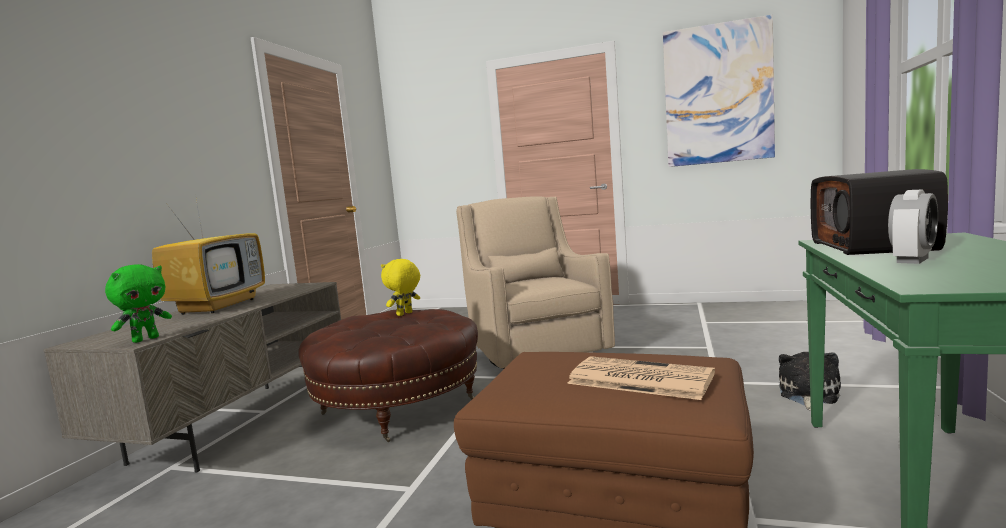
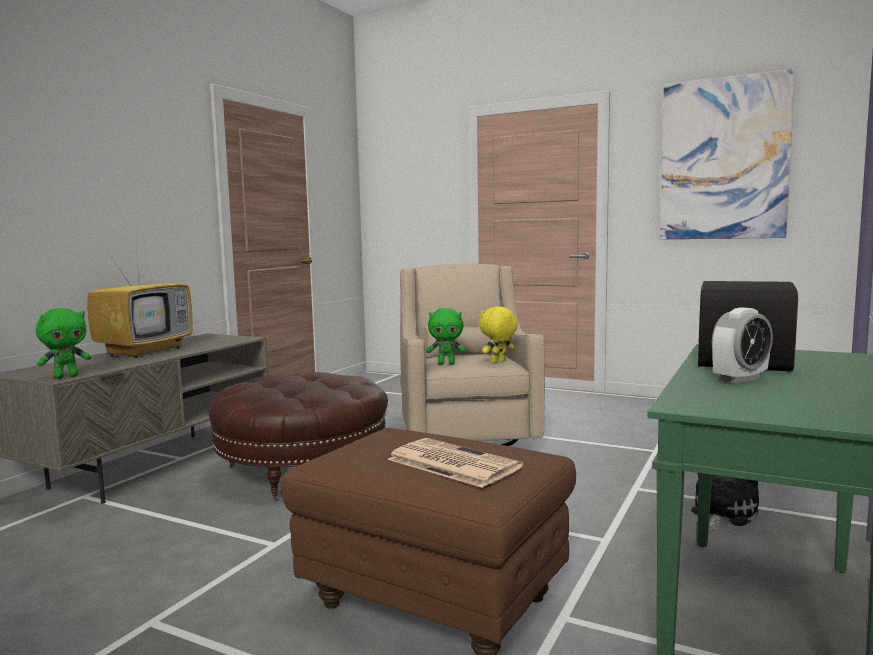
camera: 10 degrees right, 0 degrees up
yellow plush toy [381,259,420,316] -> yellow plush toy moved to [479,307,518,363]
none -> green plush toy [427,308,466,364]

